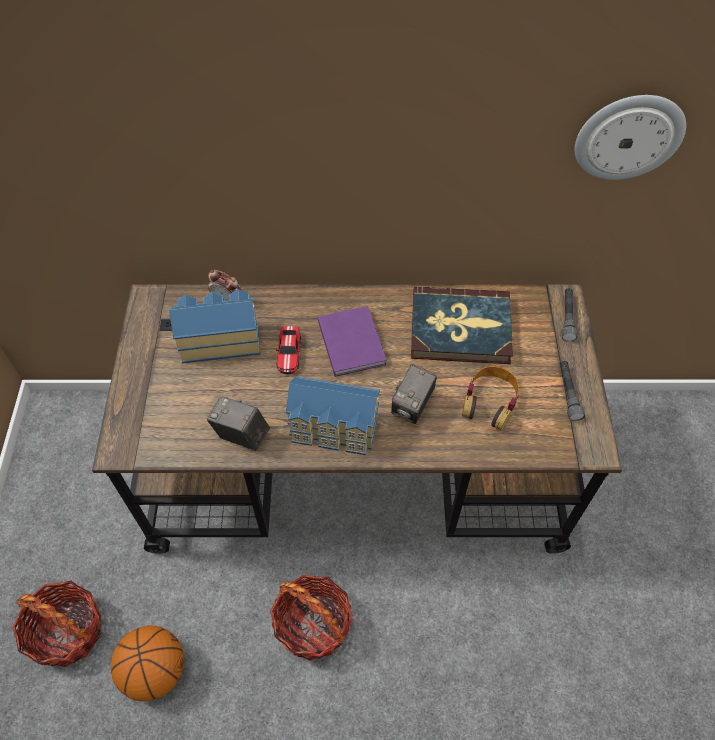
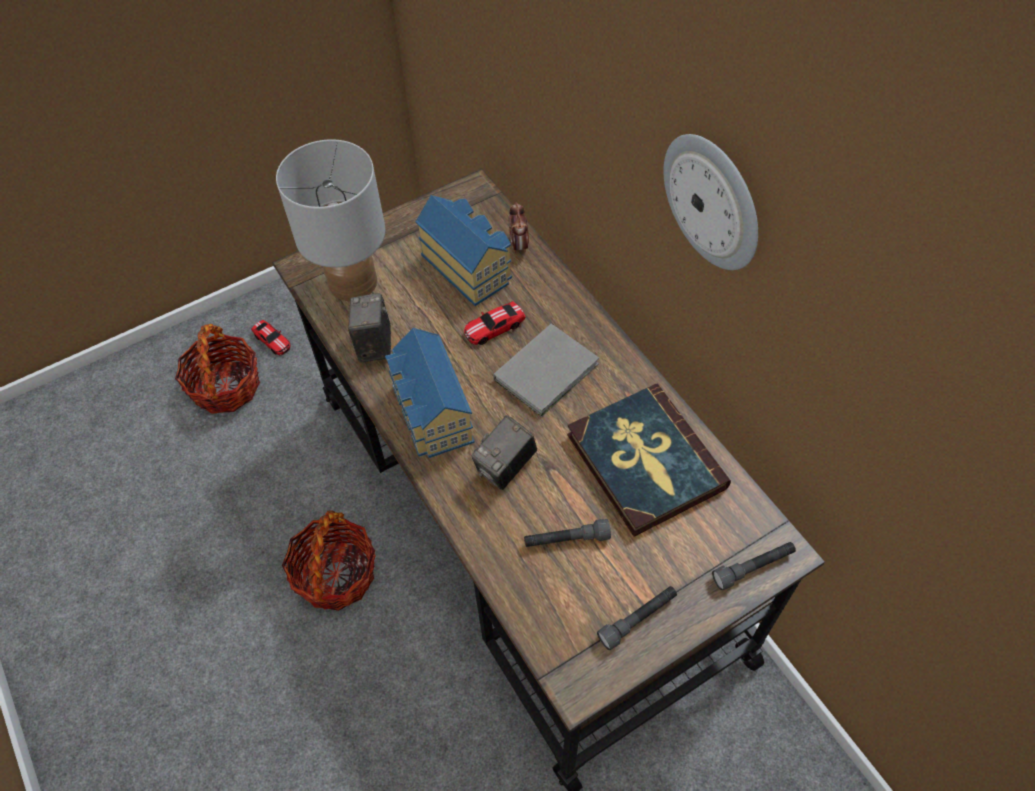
camera: 60 degrees right, 0 degrees up
basketball [111,625,184,702] -> none
purple book [318,306,387,377] -> grey book [493,324,599,417]
camera [391,364,437,424] -> camera turned 45 degrees counterclockwise [471,415,537,490]
headphones [462,366,519,430] -> grey flashlight [524,519,611,547]
wall clock [575,95,686,180] -> wall clock moved to [663,134,758,270]
none -> toy car [251,320,291,355]
none -> grey table lamp [276,139,386,301]

